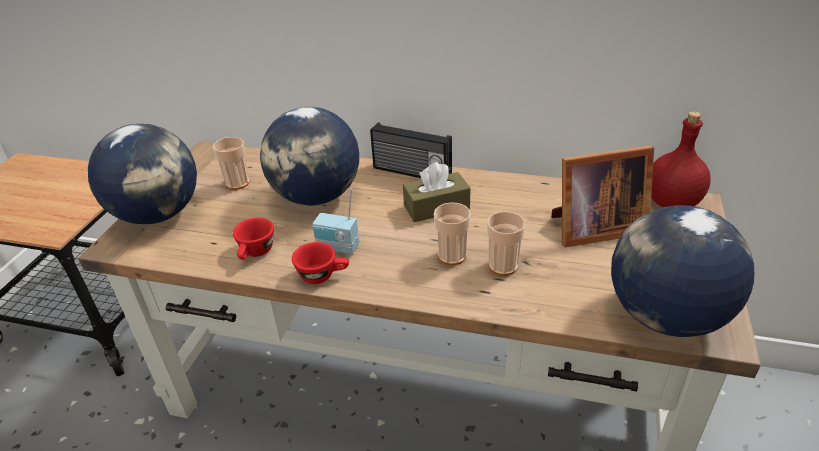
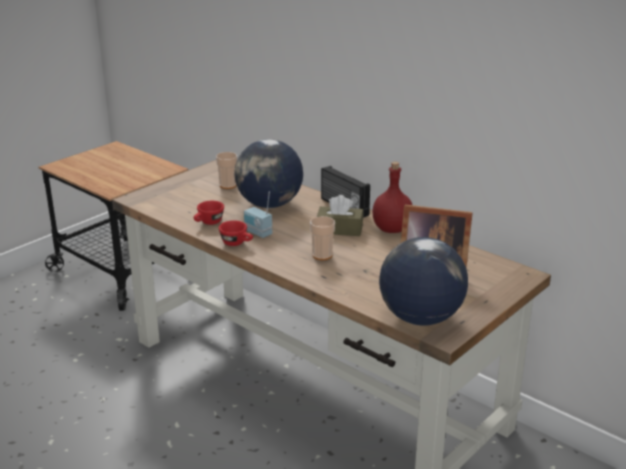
camera: 25 degrees right, 10 degrees down
globe [88,124,197,224] -> none
cup [487,211,525,276] -> none
red bottle [651,111,711,207] -> red bottle moved to [372,162,412,233]

